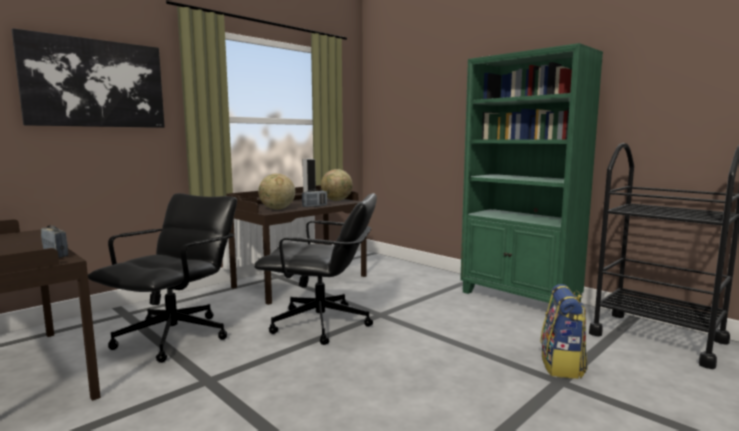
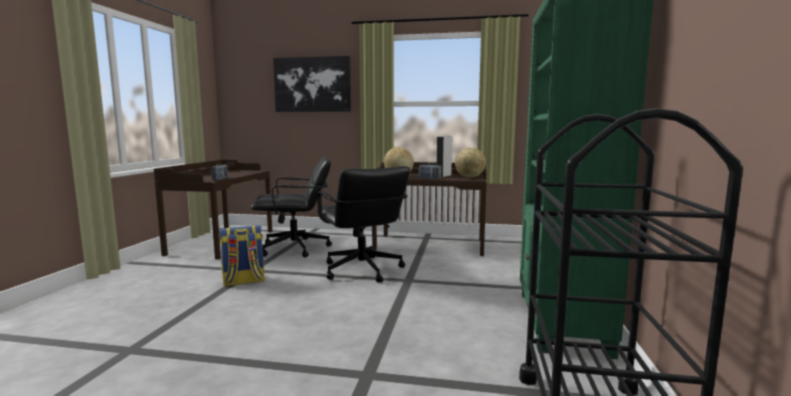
camera: 55 degrees right, 0 degrees up
backpack [540,284,588,379] -> backpack moved to [219,225,265,287]

